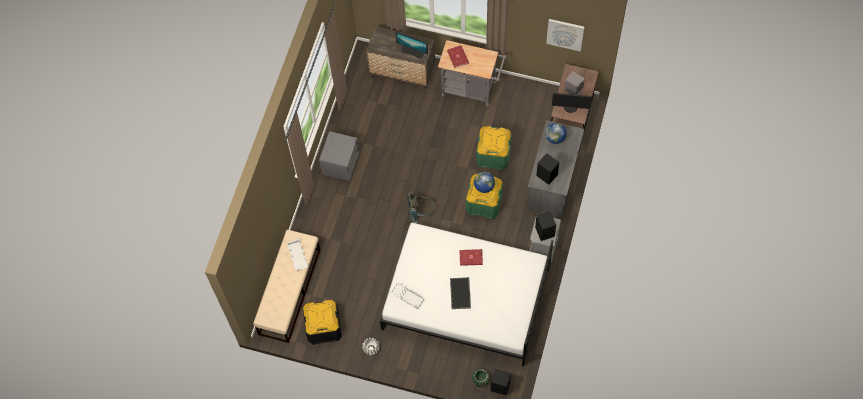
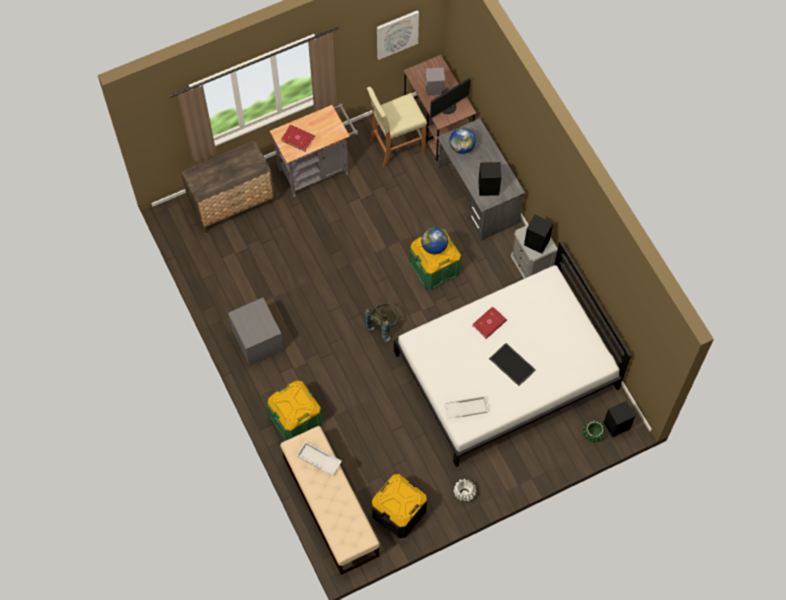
camera: 45 degrees left, 0 degrees up
monitor [396,32,428,59] -> none
green storage box [476,126,512,170] -> green storage box moved to [267,381,323,440]
none -> beige stool [367,87,427,168]

